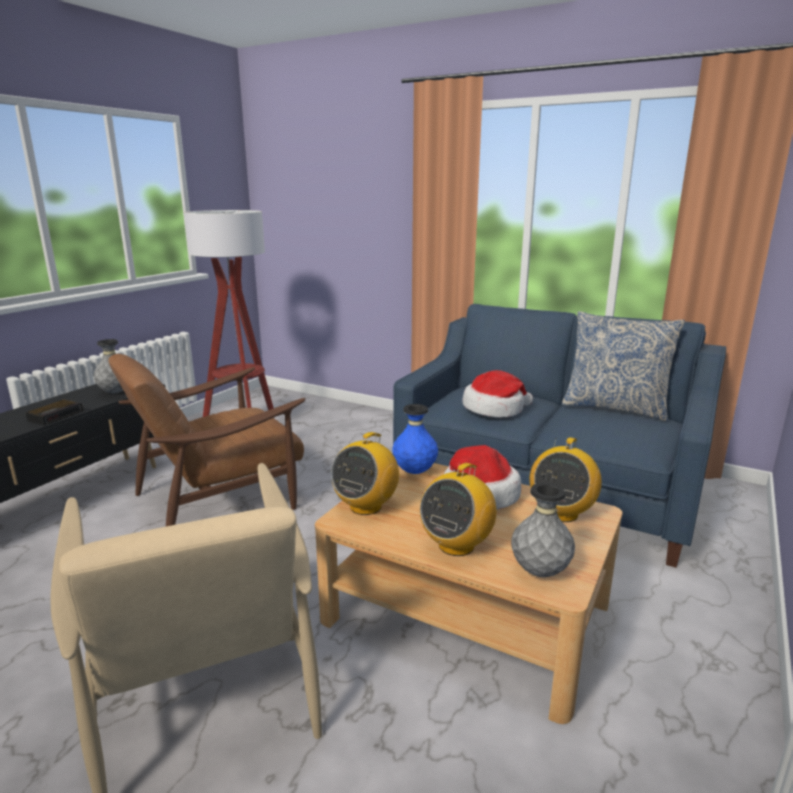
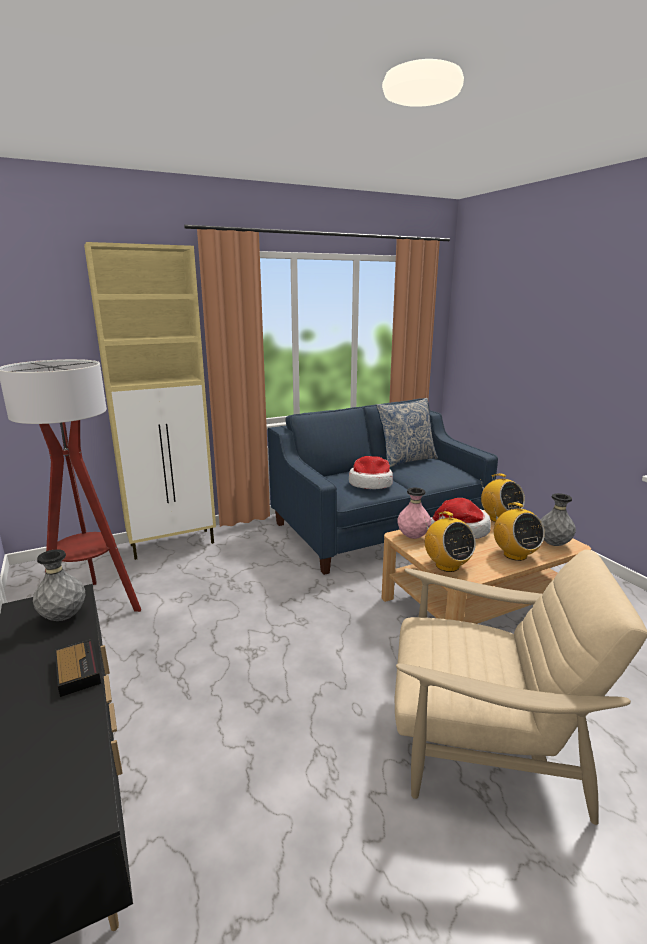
camera: 55 degrees left, 0 degrees up
brown armchair [108,354,306,526] -> none
blue vase [392,404,438,474] -> pink vase [397,488,431,539]
none -> beige cabinet [84,242,216,560]

